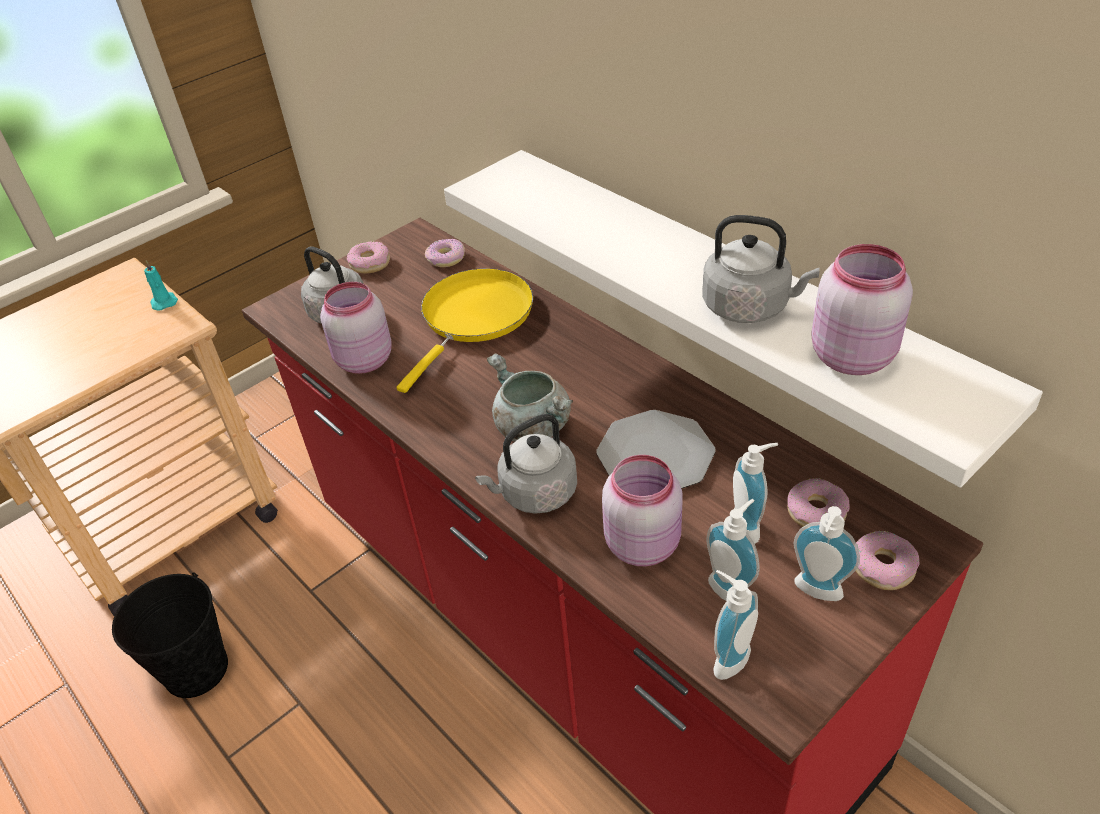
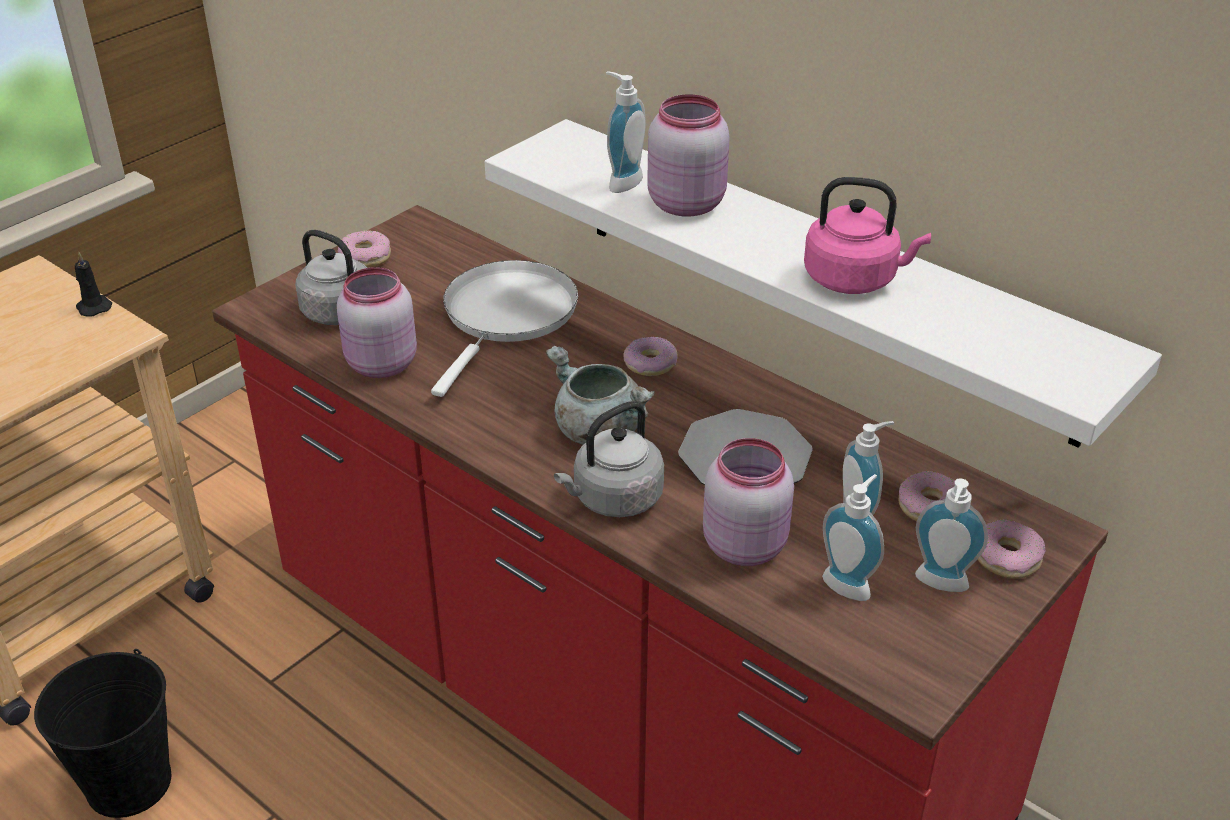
camera: 10 degrees left, 5 degrees down
turquoise candle [144,260,178,310] -> black candle [75,252,112,317]
yellow frying pan [397,268,533,393] -> white frying pan [431,260,578,397]
donut [425,239,465,267] -> donut moved to [623,337,678,376]
grey kettle [702,215,820,323] -> pink kettle [804,177,931,294]
soap dispenser [713,570,758,680] -> soap dispenser moved to [606,71,646,193]
pink jar [811,244,913,375] -> pink jar moved to [647,94,729,217]

